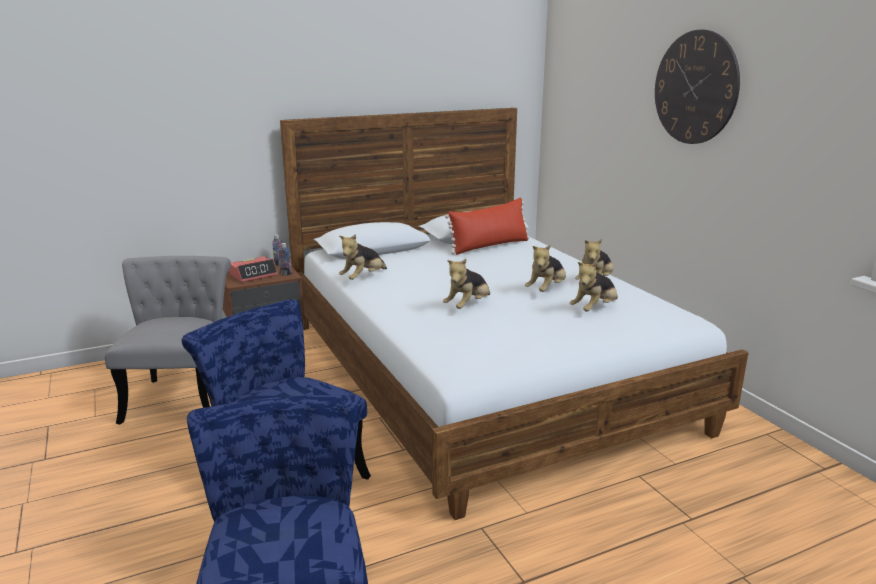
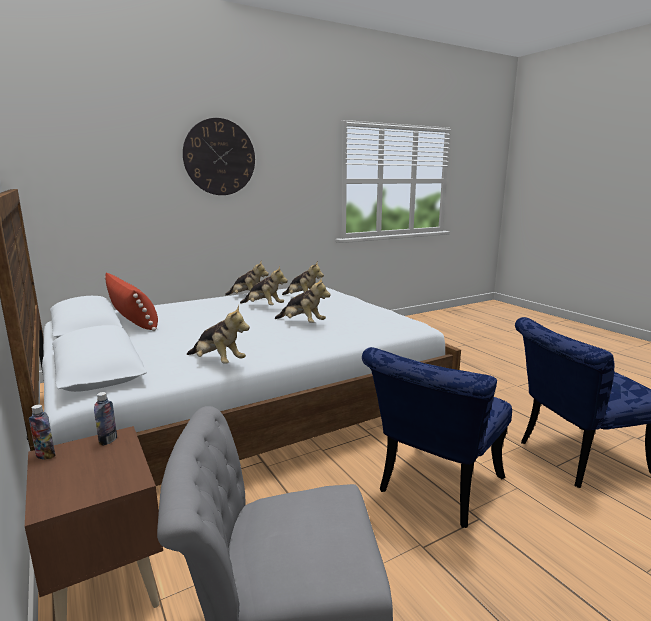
camera: 95 degrees left, 5 degrees down
alarm clock [230,256,278,282] -> none

